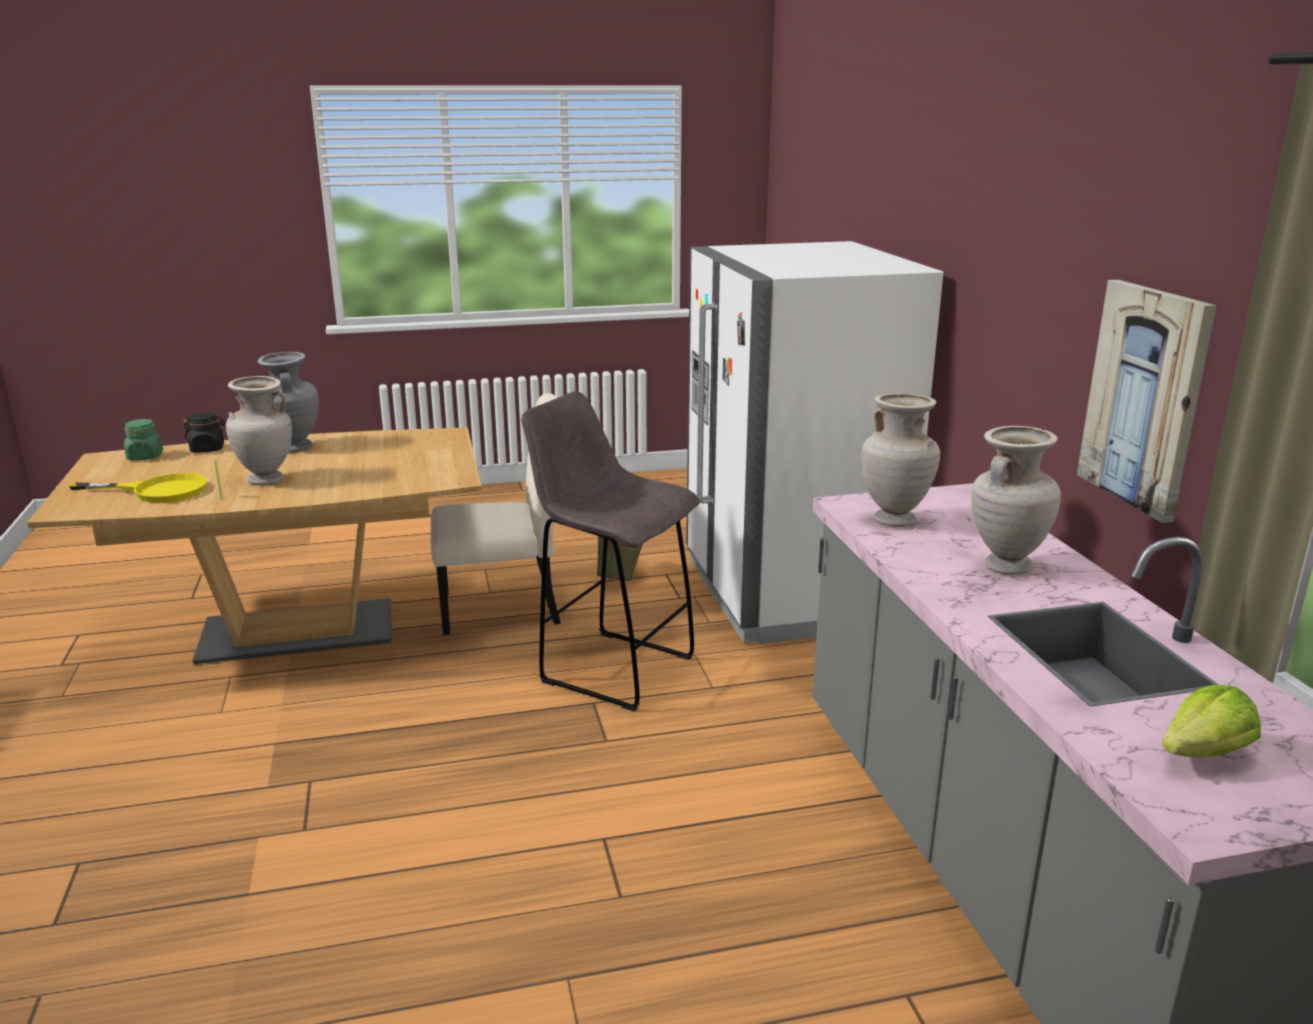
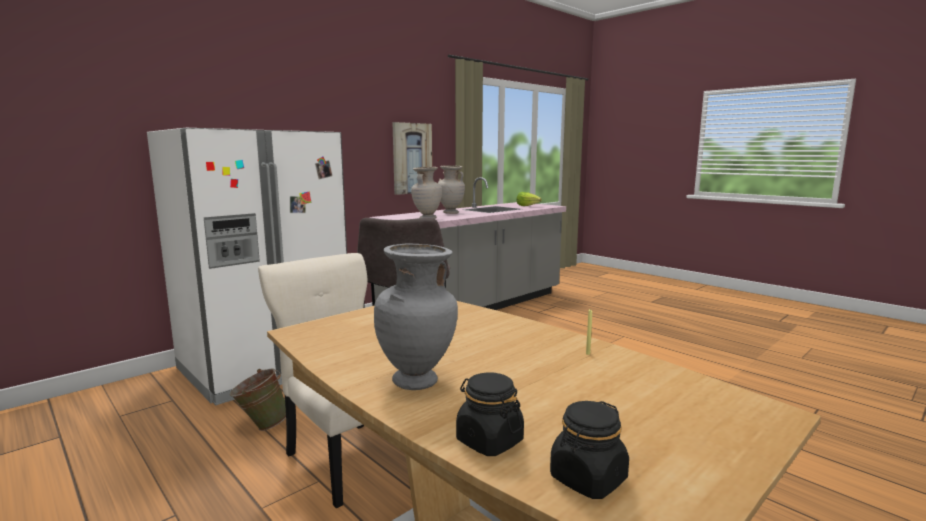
camera: 120 degrees left, 10 degrees down
yellow frying pan [69,473,207,503] -> none
green jar [124,419,163,460] -> black jar [550,401,629,499]
beige vase [226,376,292,485] -> none

